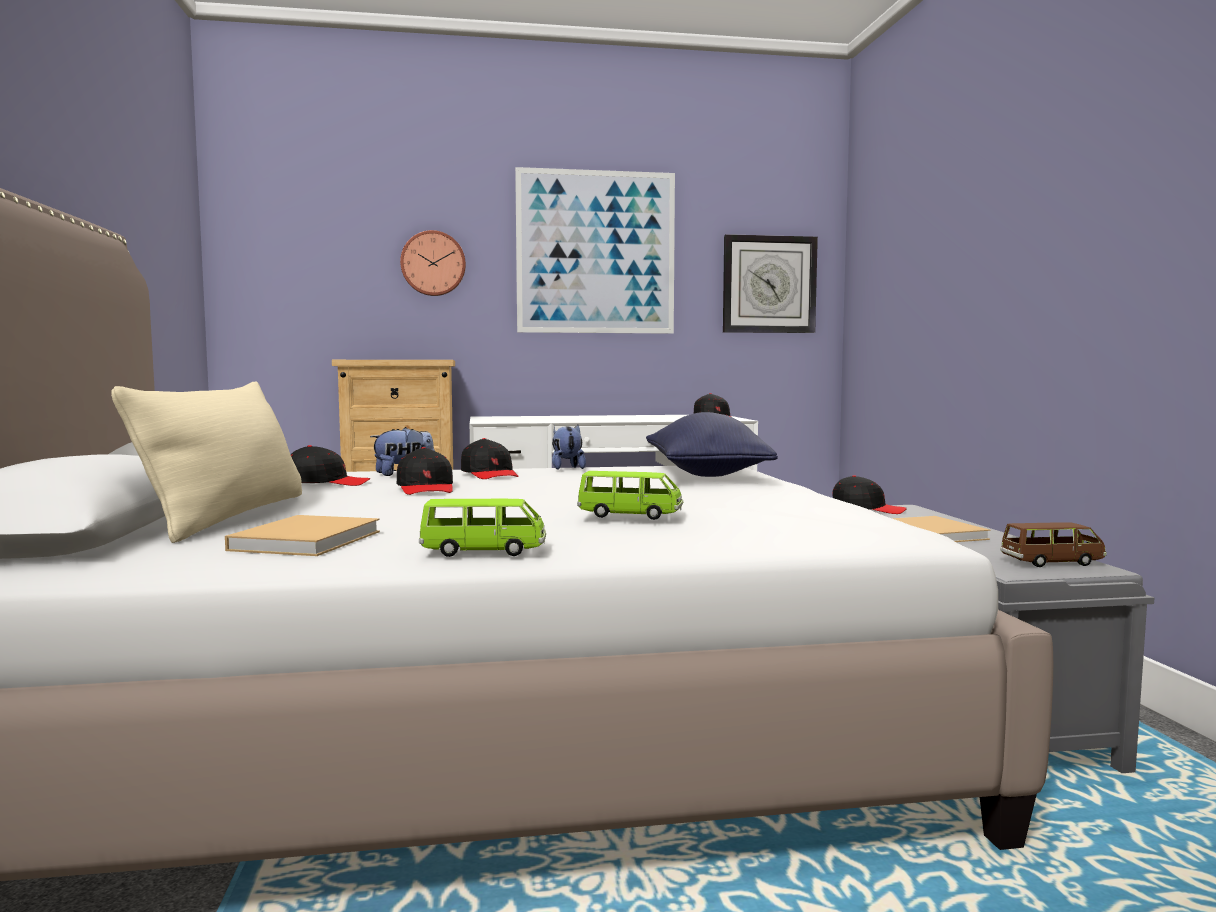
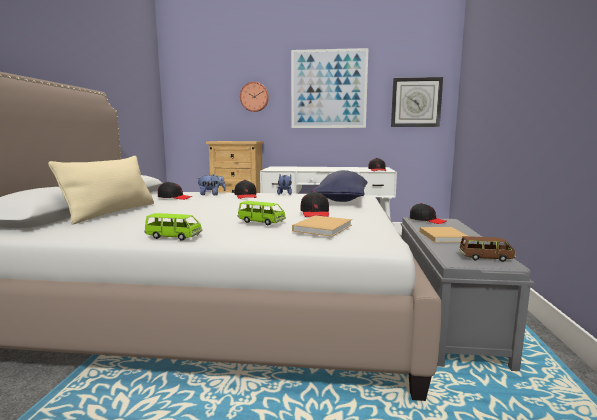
camera: 15 degrees right, 5 degrees up
beige book [225,515,380,556] -> beige book moved to [292,215,352,237]
black cap [396,447,453,495] -> black cap moved to [300,191,329,217]

